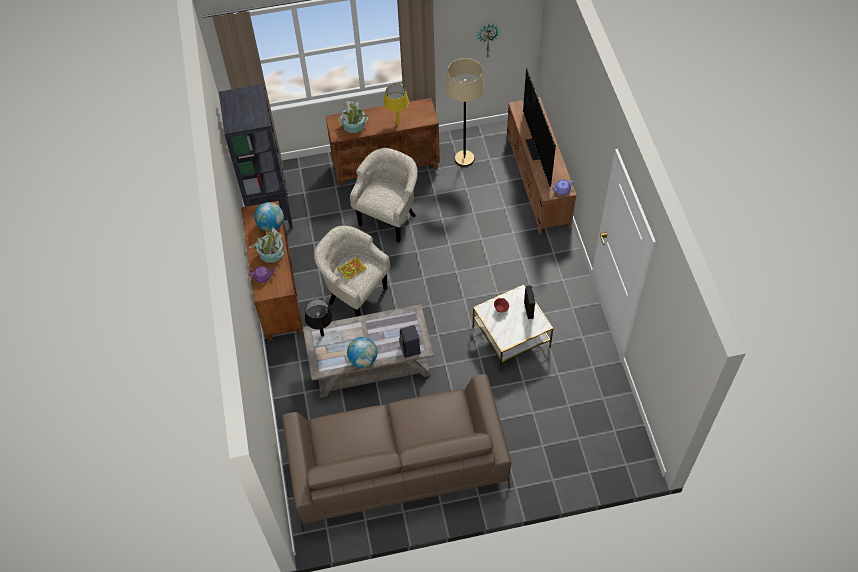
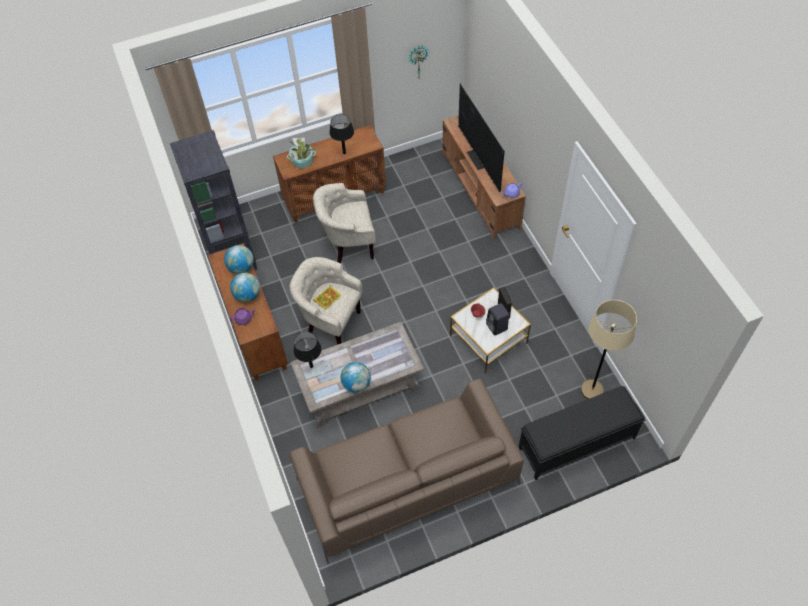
camera: 10 degrees left, 0 degrees up
potted plant [248,227,284,263] -> globe [230,273,260,302]
beige armchair [350,148,418,243] -> beige armchair turned 120 degrees counterclockwise [313,183,376,263]
yellow table lamp [384,84,409,125] -> black table lamp [329,114,354,154]
black speaker [399,325,420,358] -> black speaker moved to [486,303,509,335]
beige floor lamp [446,58,484,167] -> beige floor lamp moved to [581,300,637,399]
none -> black bench [518,386,645,480]

